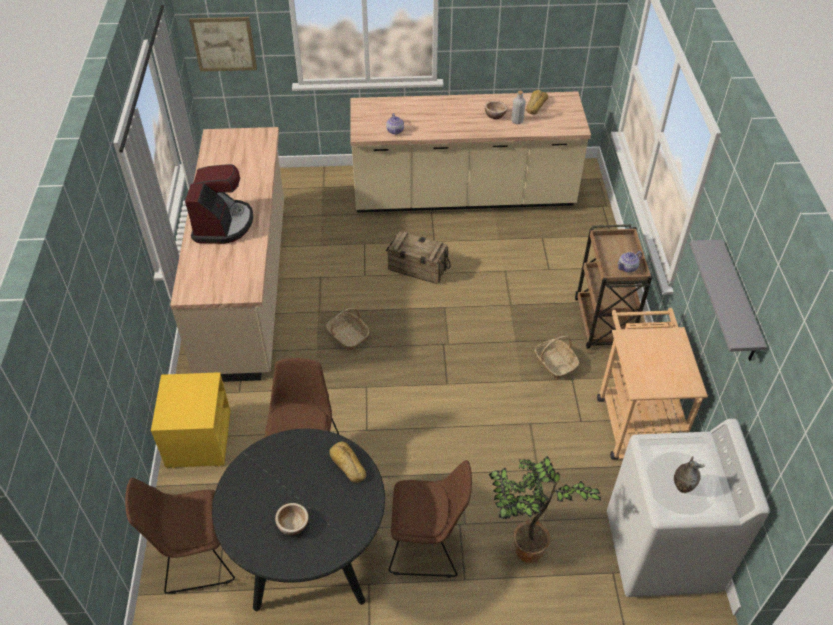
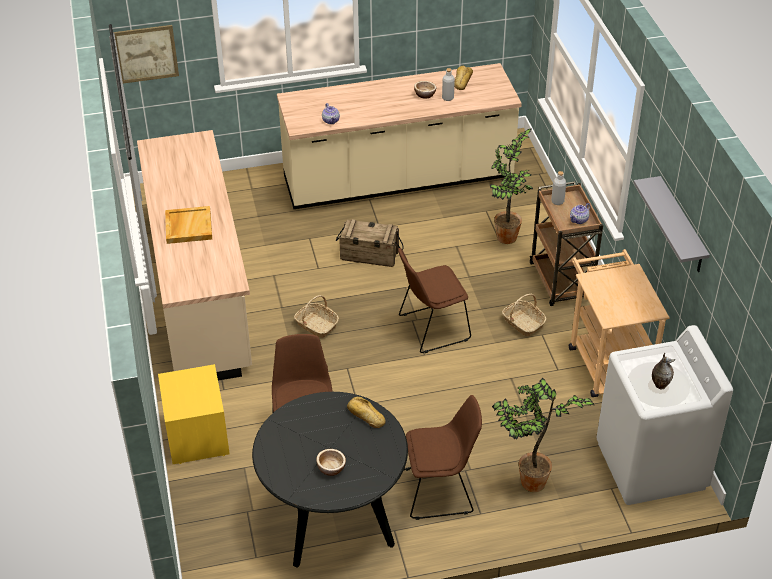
camera: 10 degrees left, 5 degrees down
brown chair [125,478,235,594] -> brown chair moved to [398,248,471,353]
coffee machine [185,164,253,244] -> beige tray [165,206,212,244]
none -> potted plant [490,128,533,244]
none -> grey bottle [551,171,566,205]

